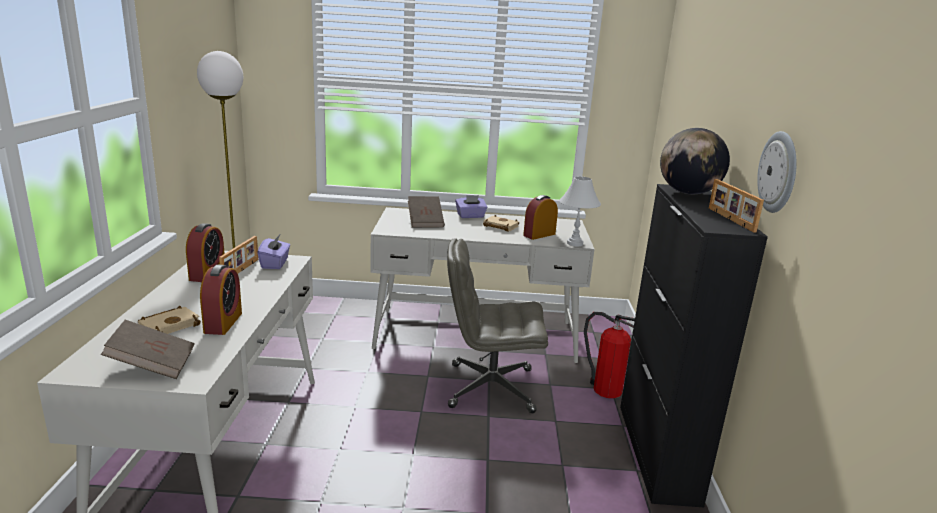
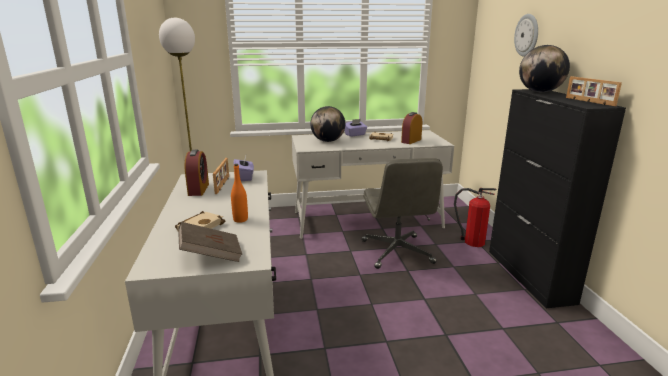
camera: 10 degrees left, 0 degrees up
alarm clock [200,265,242,335] -> orange bottle [231,164,248,223]
brown book [408,196,445,227] -> globe [310,106,345,142]
grey office chair [447,238,548,413] -> grey office chair turned 90 degrees counterclockwise [362,158,443,269]
white table lamp [559,176,601,246] -> none
wall clock [757,131,797,213] -> wall clock moved to [514,14,538,56]

